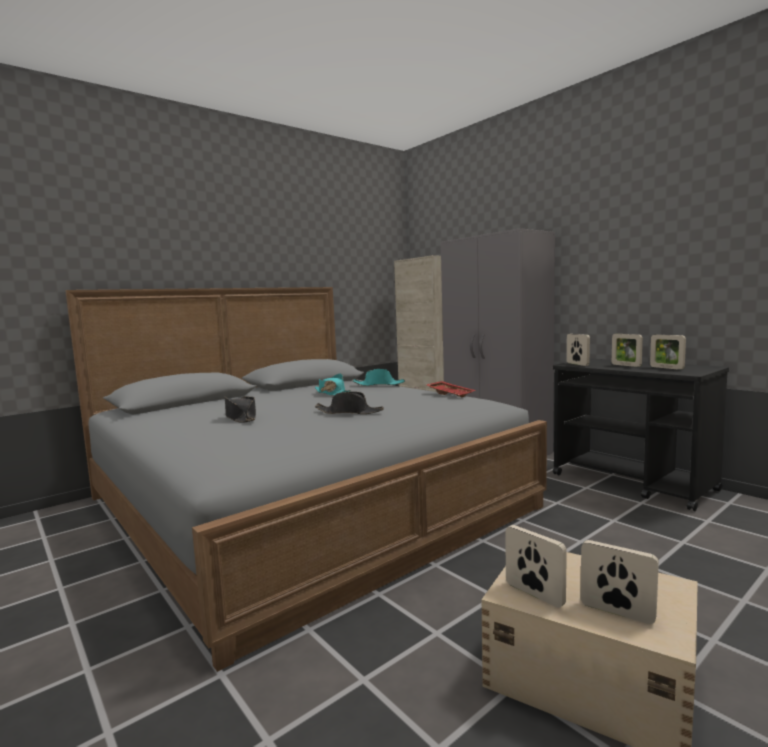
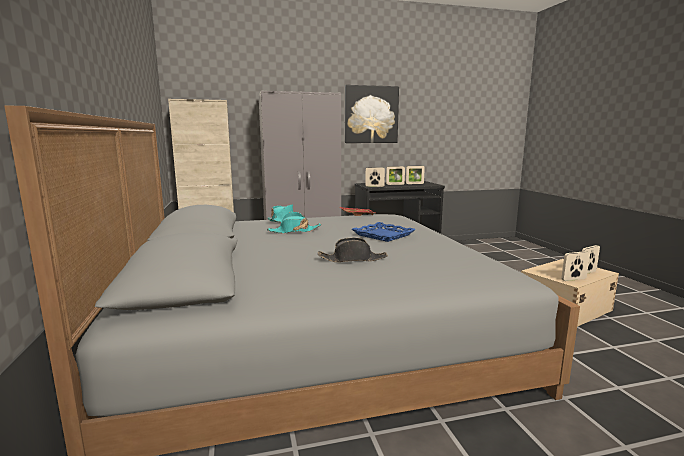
camera: 65 degrees left, 5 degrees up
black hat [315,391,384,414] -> blue tray [352,222,416,242]
none -> picture [345,85,399,143]

